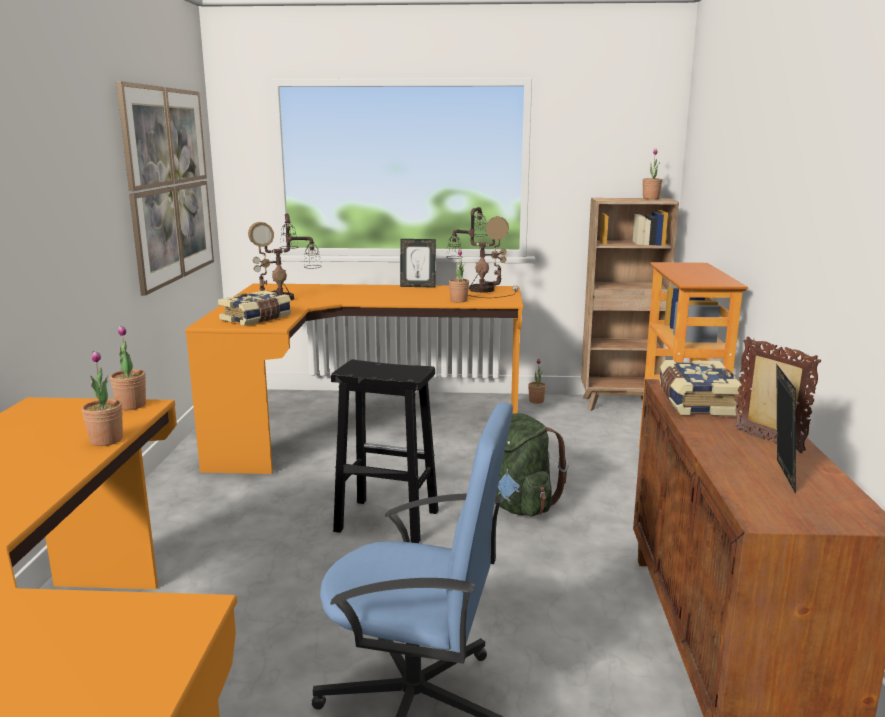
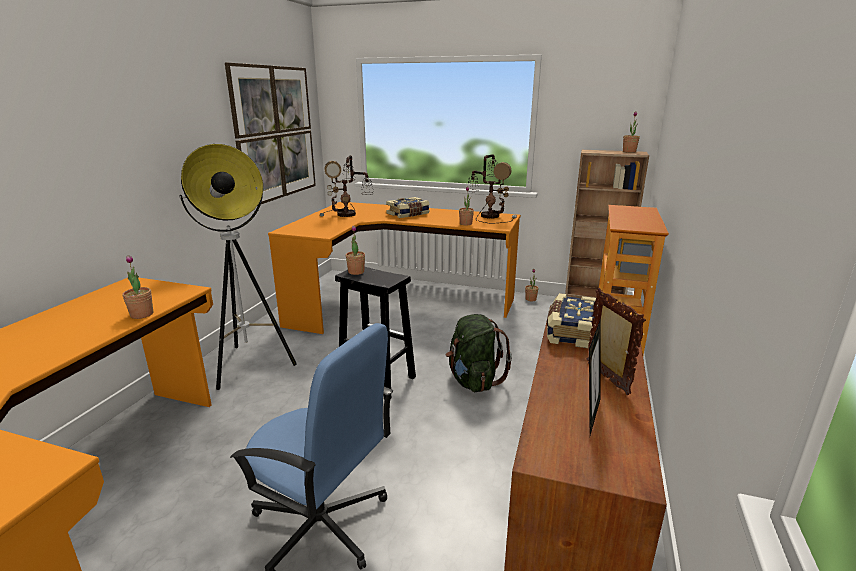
camera: 15 degrees right, 5 degrees up
potted plant [110,325,146,410] -> potted plant moved to [346,225,365,275]
book [218,290,292,326] -> book moved to [386,197,430,218]
picture frame [400,239,436,288] -> none
none -> floor lamp [180,144,297,390]

